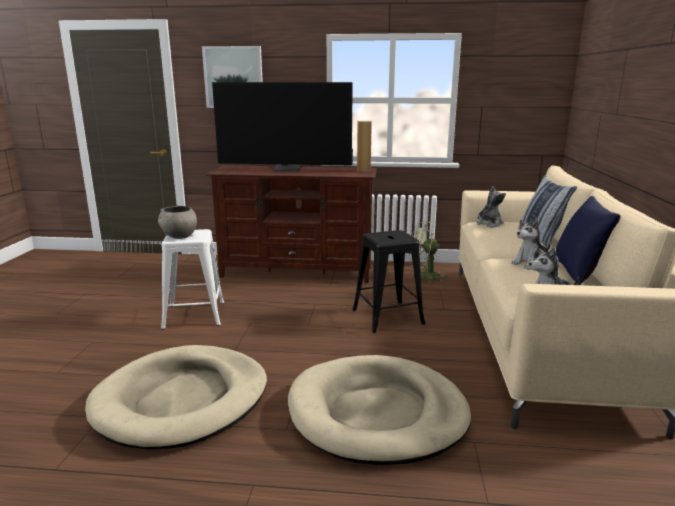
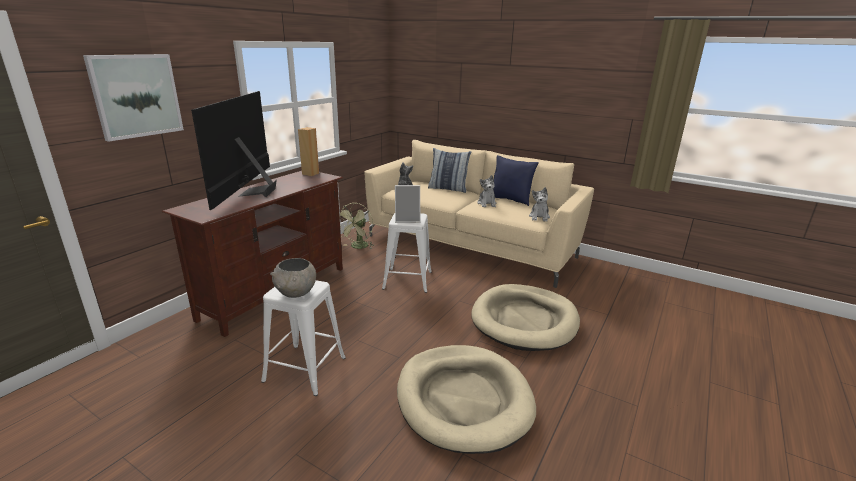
camera: 65 degrees left, 5 degrees up
television [212,82,353,171] -> television turned 150 degrees clockwise [191,91,277,210]
black stool [352,230,425,333] -> white stool [382,213,432,293]
none -> picture frame [395,185,421,223]

